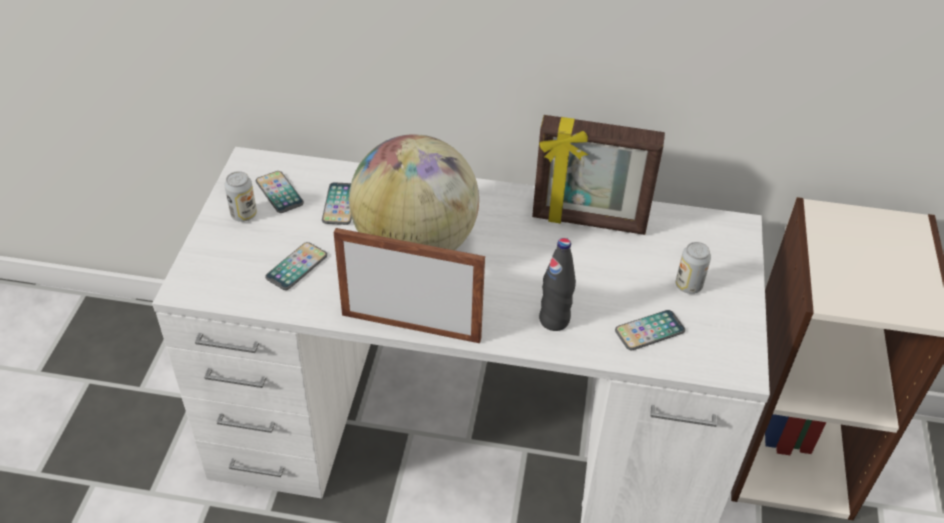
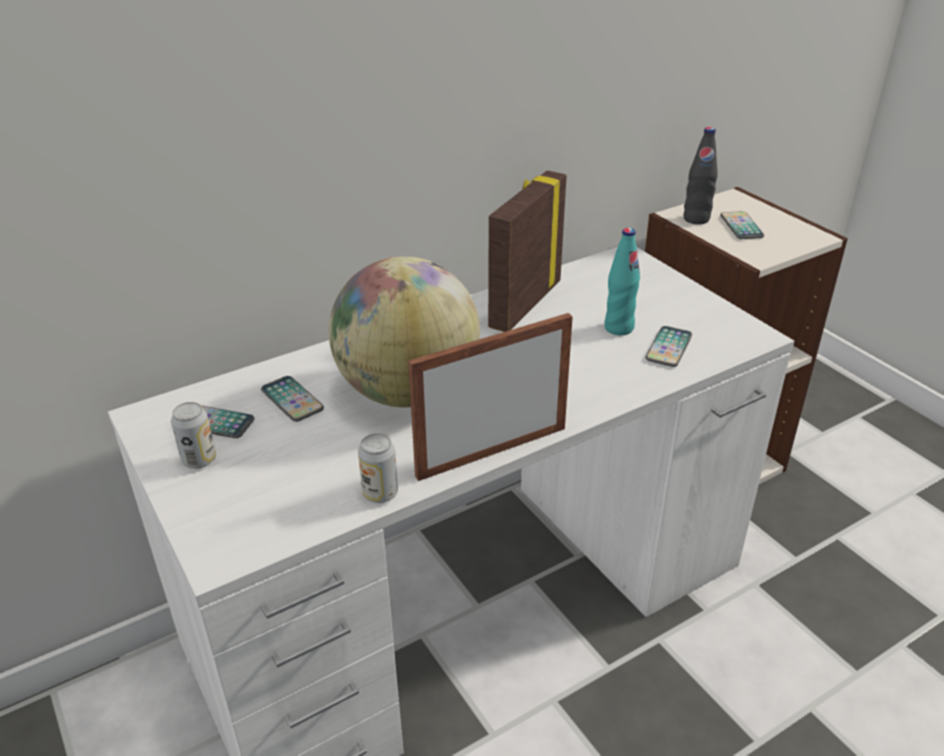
camera: 40 degrees left, 10 degrees down
phone [265,242,327,290] -> phone moved to [720,211,764,239]
picture frame [532,115,665,235] -> picture frame turned 150 degrees clockwise [488,170,567,332]
black bottle [539,238,576,331] -> black bottle moved to [683,127,718,224]
can [676,242,711,294] -> can moved to [358,433,398,503]
none -> turquoise bottle [604,228,640,335]

